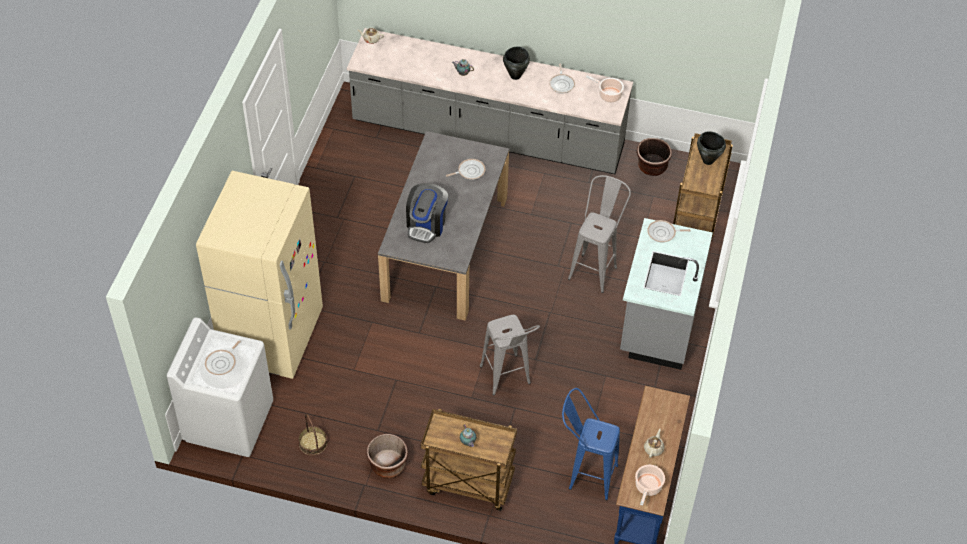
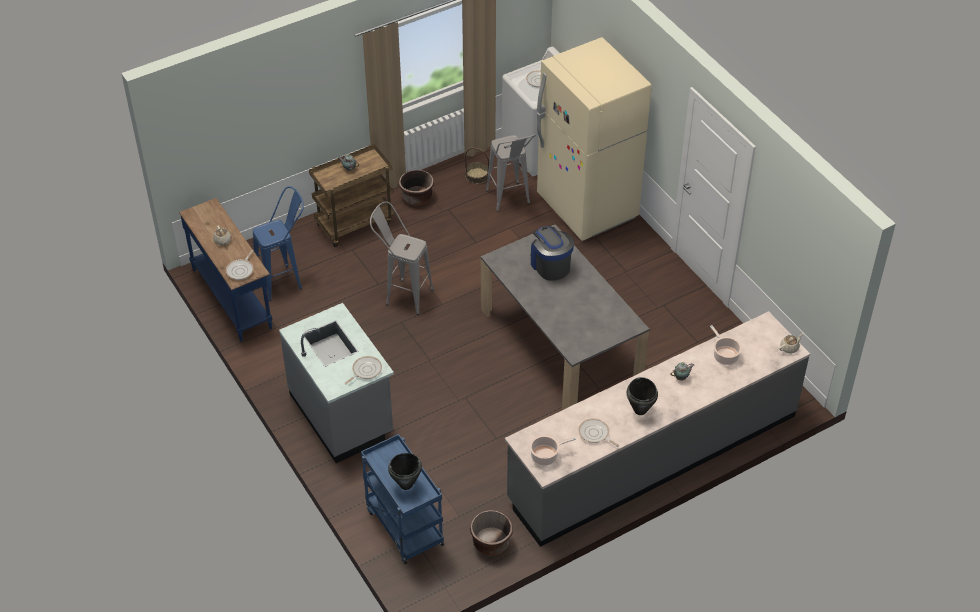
camera: 135 degrees right, 5 degrees down
frying pan [446,159,485,180] -> frying pan moved to [226,250,254,280]
grey stool [568,175,631,293] -> grey stool moved to [486,134,536,212]
cooking pot [635,465,665,506] -> cooking pot moved to [710,325,742,365]
brown cart [673,133,733,241] -> blue cart [361,434,444,564]

